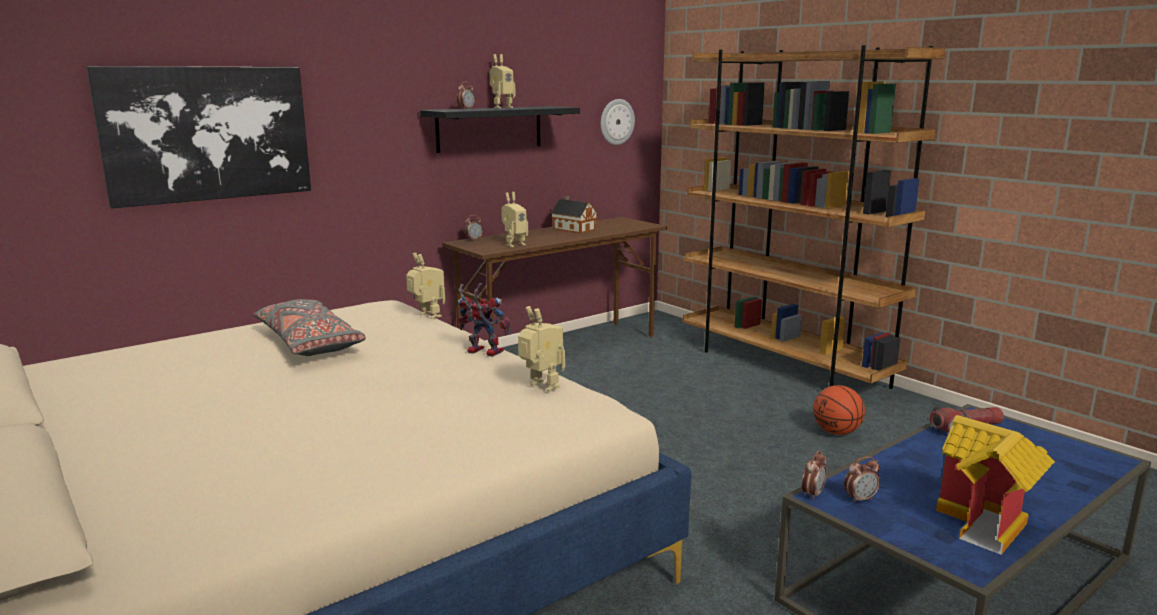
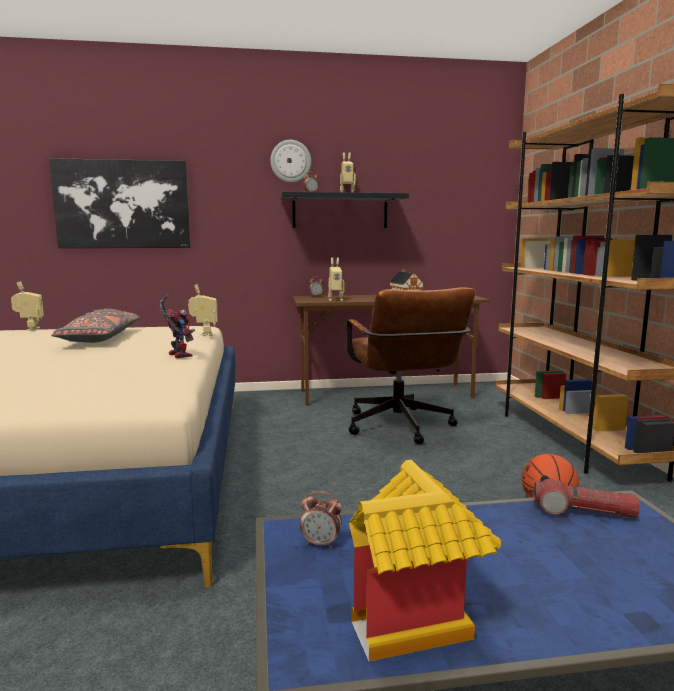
camera: 30 degrees right, 5 degrees down
toy robot [518,306,565,392] -> toy robot moved to [11,281,44,331]
wall clock [601,99,635,145] -> wall clock moved to [270,140,311,183]
alarm clock [802,451,827,500] -> none
none -> brown office chair [346,287,475,444]

